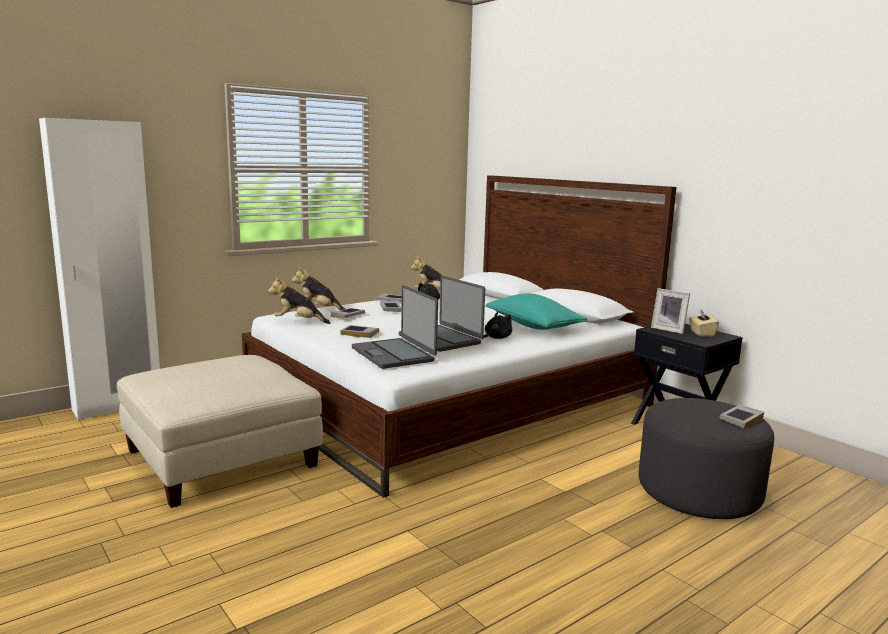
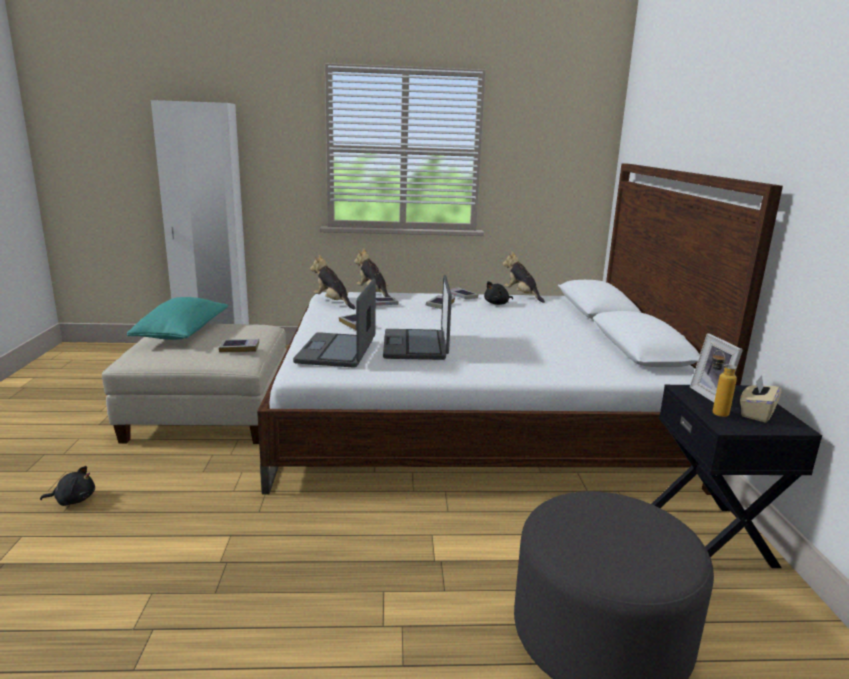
camera: 35 degrees right, 5 degrees up
black plush toy [482,312,512,340] -> black plush toy moved to [40,466,95,506]
turquoise pillow [486,293,587,330] -> turquoise pillow moved to [127,297,228,340]
book [720,405,764,428] -> book moved to [219,339,259,352]
none -> bottle [712,350,737,417]

